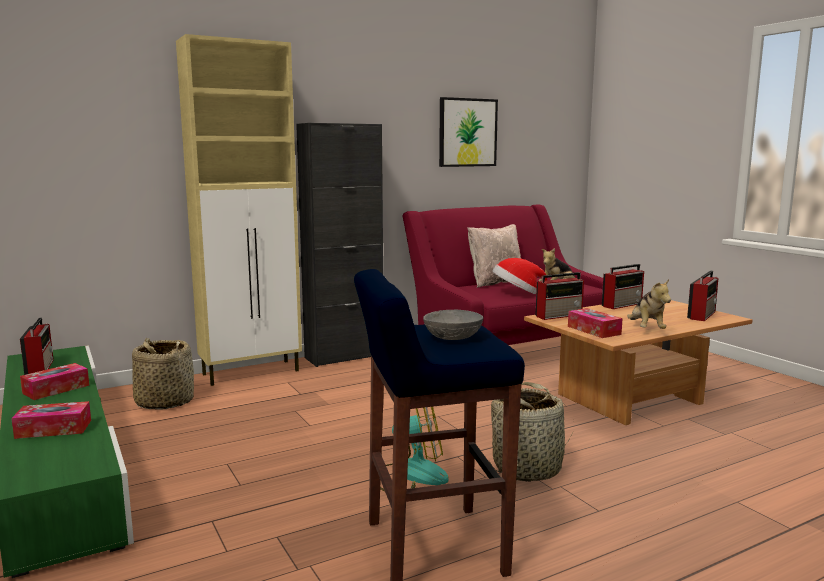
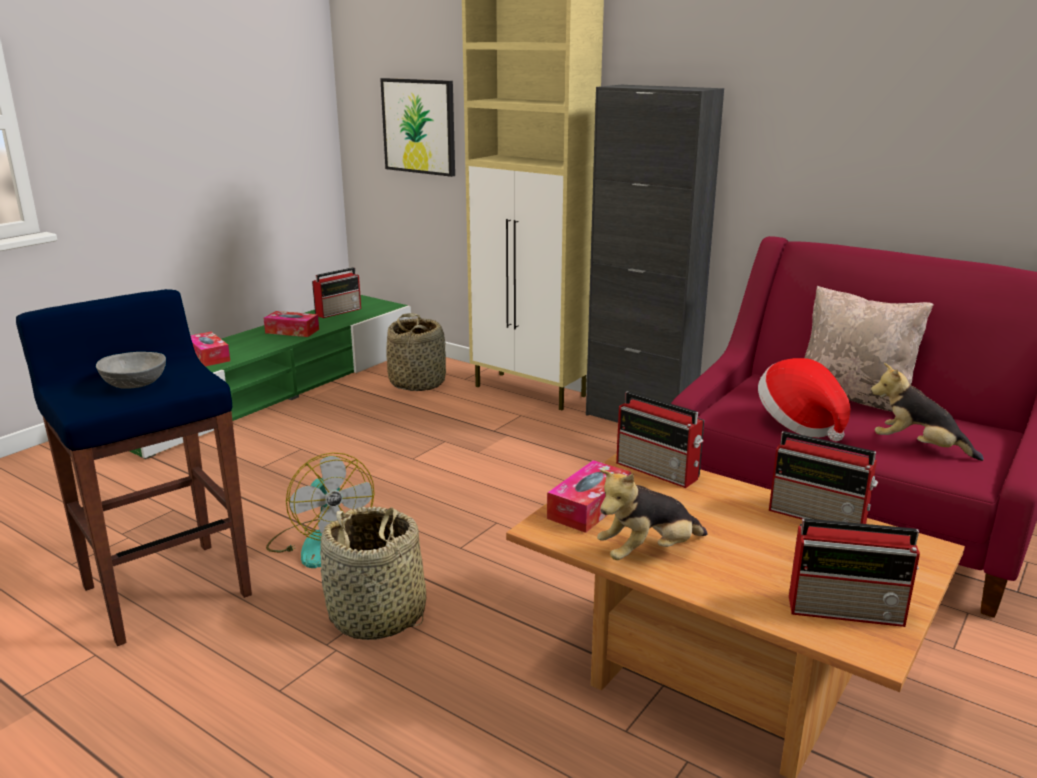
camera: 65 degrees right, 10 degrees up
picture [439,97,498,167] -> picture moved to [380,78,455,177]

